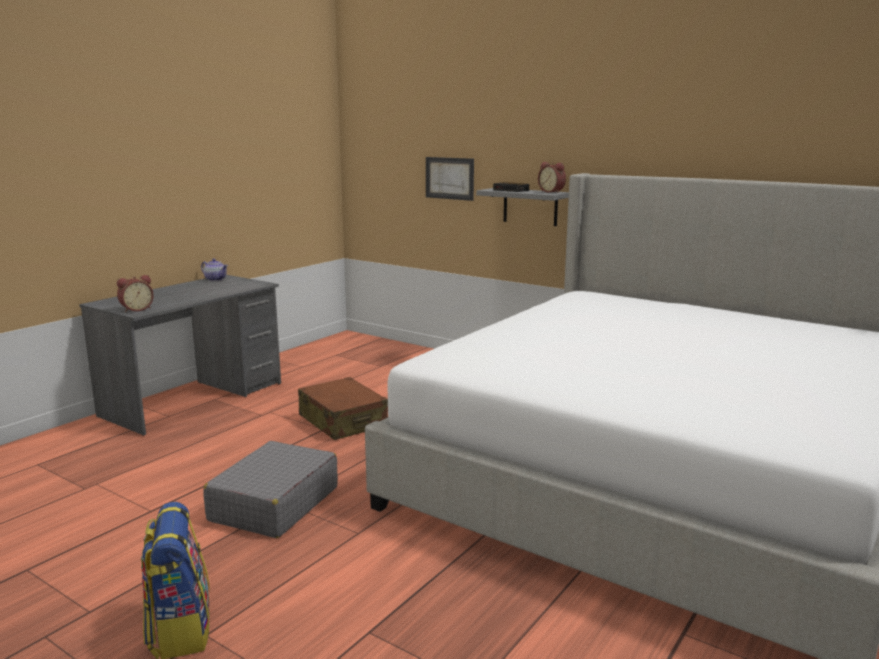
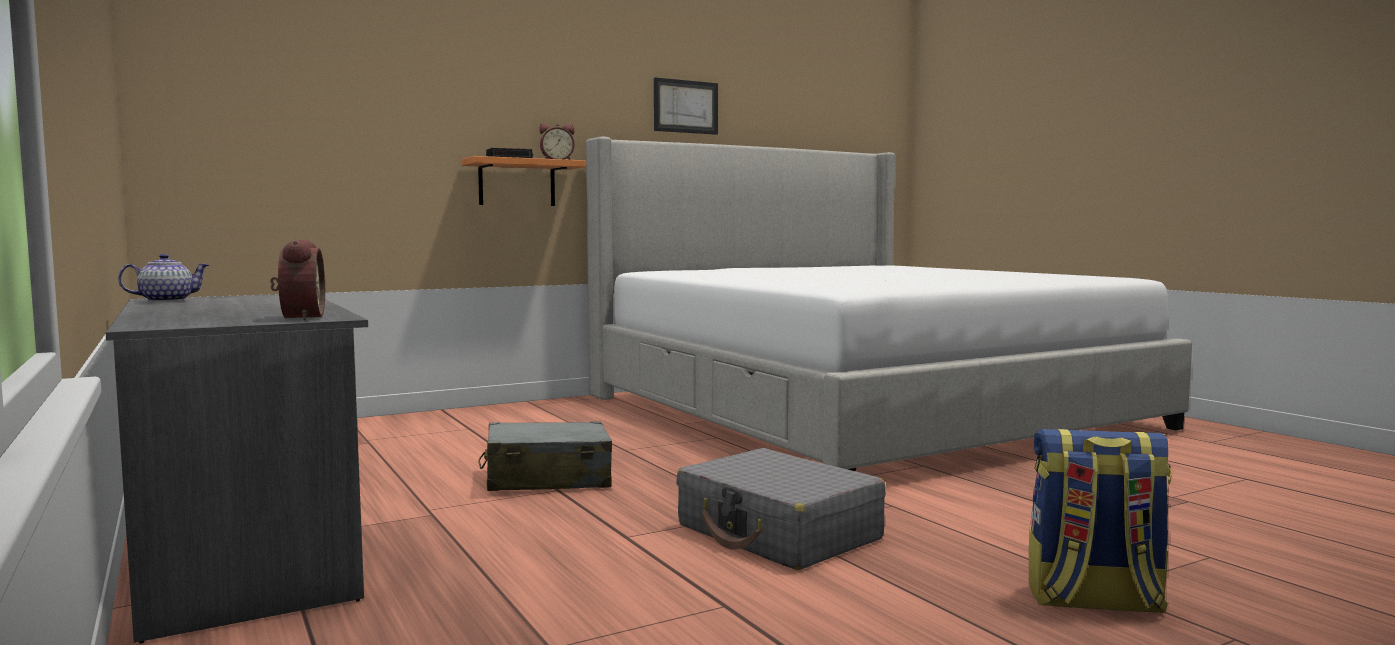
camera: 65 degrees left, 10 degrees down
brown suitcase [298,377,388,440] -> grey suitcase [478,421,612,491]
picture [426,157,474,201] -> picture moved to [654,77,718,135]
grey shelf [476,188,569,226] -> orange shelf [461,156,586,206]

